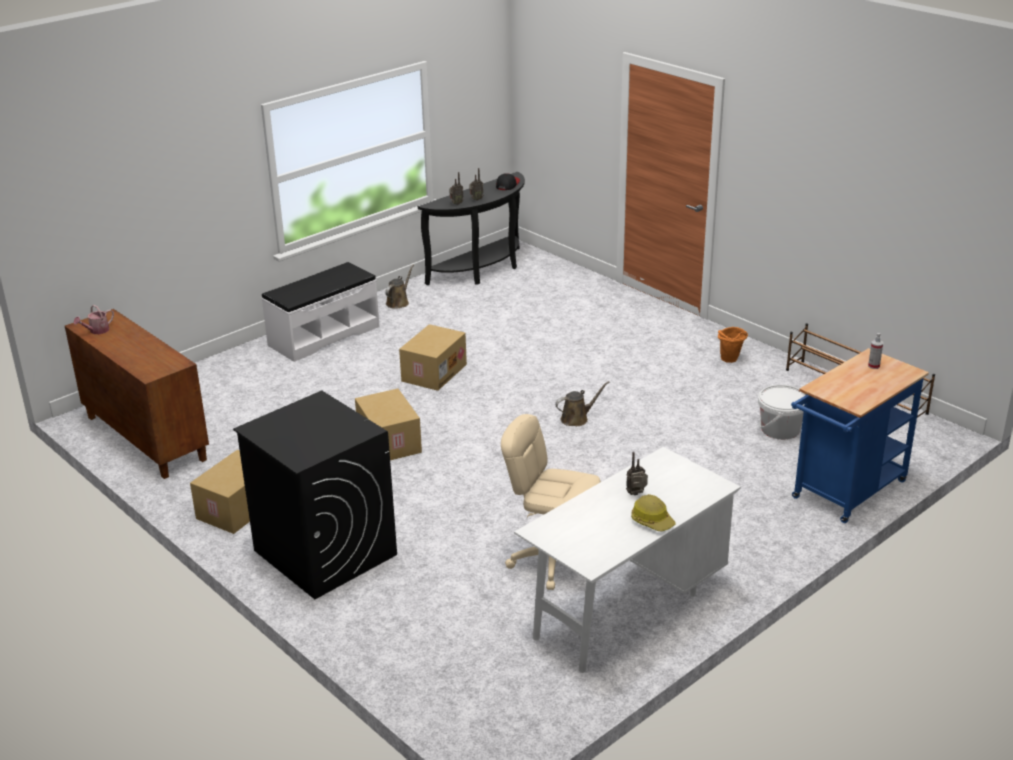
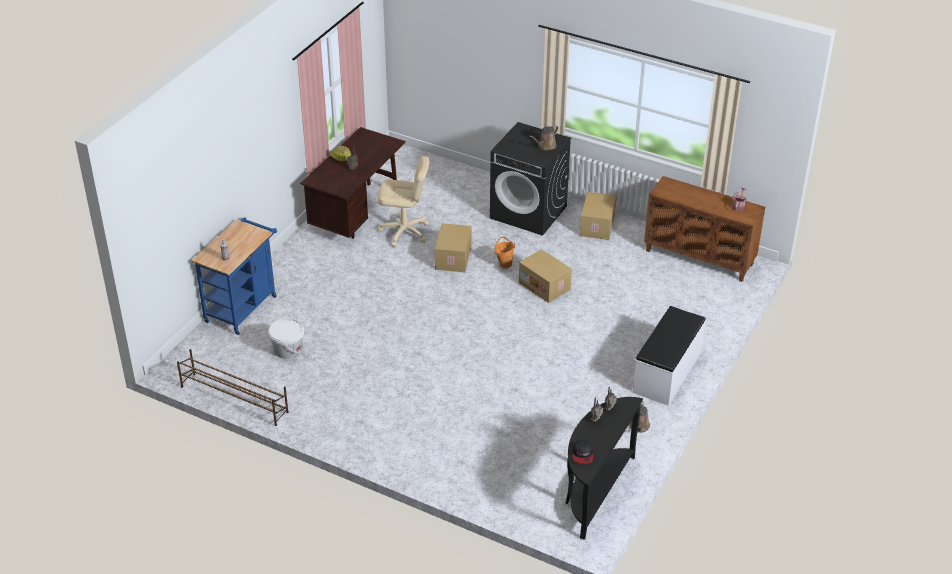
camera: 160 degrees right, 10 degrees up
cardboard box [399,324,467,391] -> cardboard box moved to [435,223,471,272]
white desk [514,447,741,673] -> brown desk [300,127,405,239]
brown watering can [555,381,609,426] -> brown watering can moved to [529,125,558,151]
orange bucket [718,327,748,363] -> orange bucket moved to [495,237,515,269]

